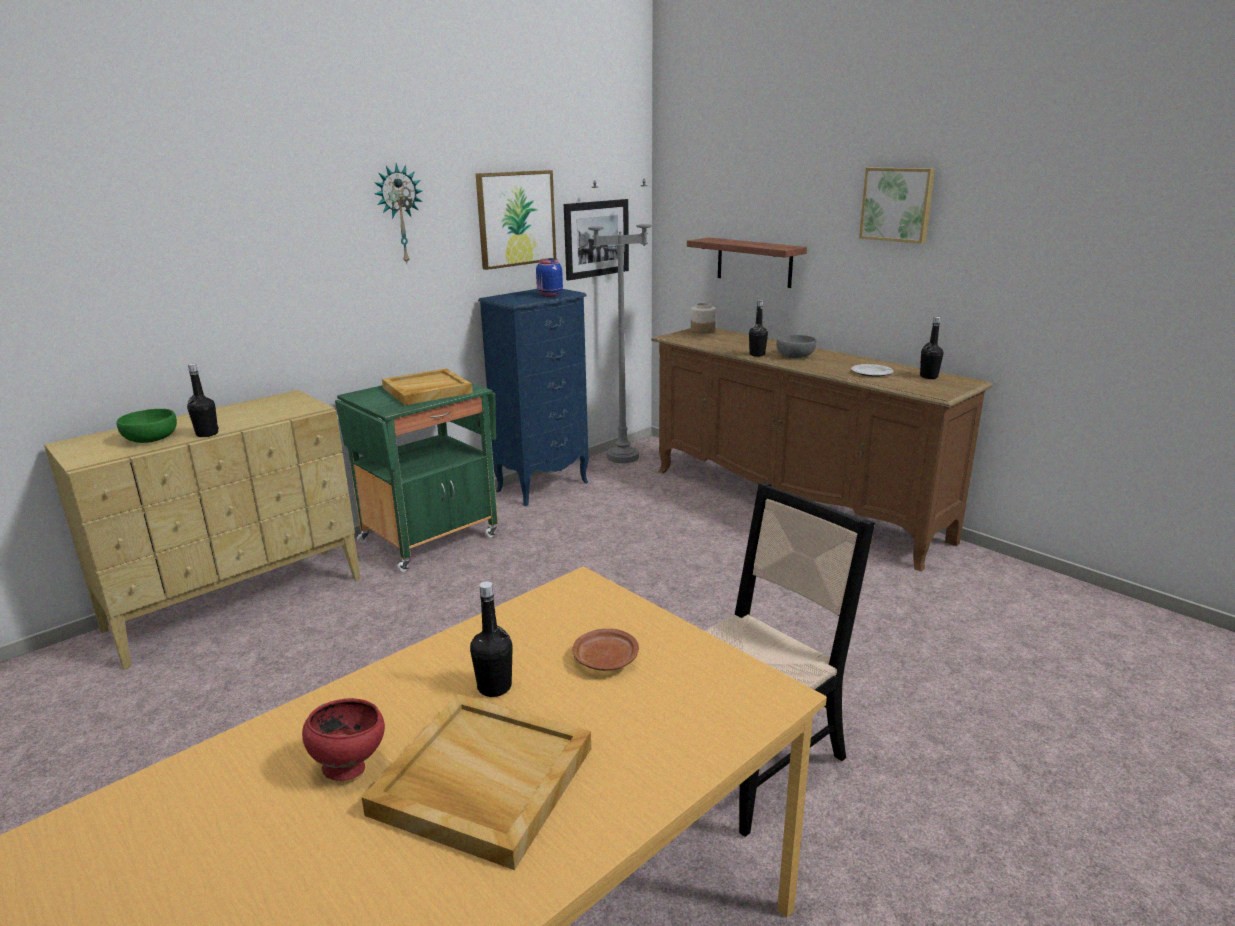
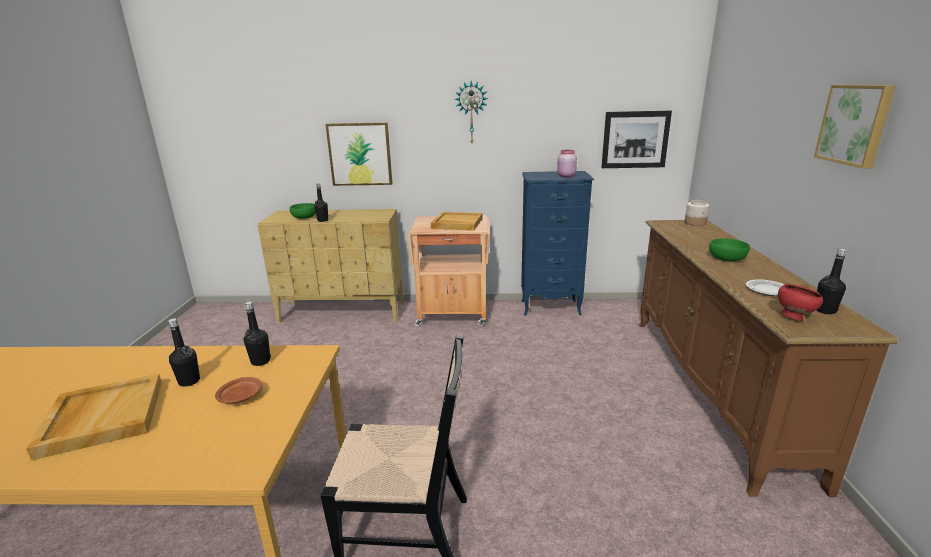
camera: 45 degrees right, 0 degrees up
red bowl [302,698,385,781] -> red bowl moved to [778,284,823,321]
green cart [335,383,498,572] -> brown cart [408,215,490,326]
picture [476,170,556,270] -> picture moved to [326,122,393,186]
blue jar [536,258,563,297] -> pink jar [557,150,577,177]
grey floor lamp [588,179,652,463] -> none
shelf [687,238,807,288] -> none
black bottle [749,300,768,357] -> black bottle moved to [244,302,271,366]
grey bowl [776,335,817,358] -> green bowl [709,238,750,261]

